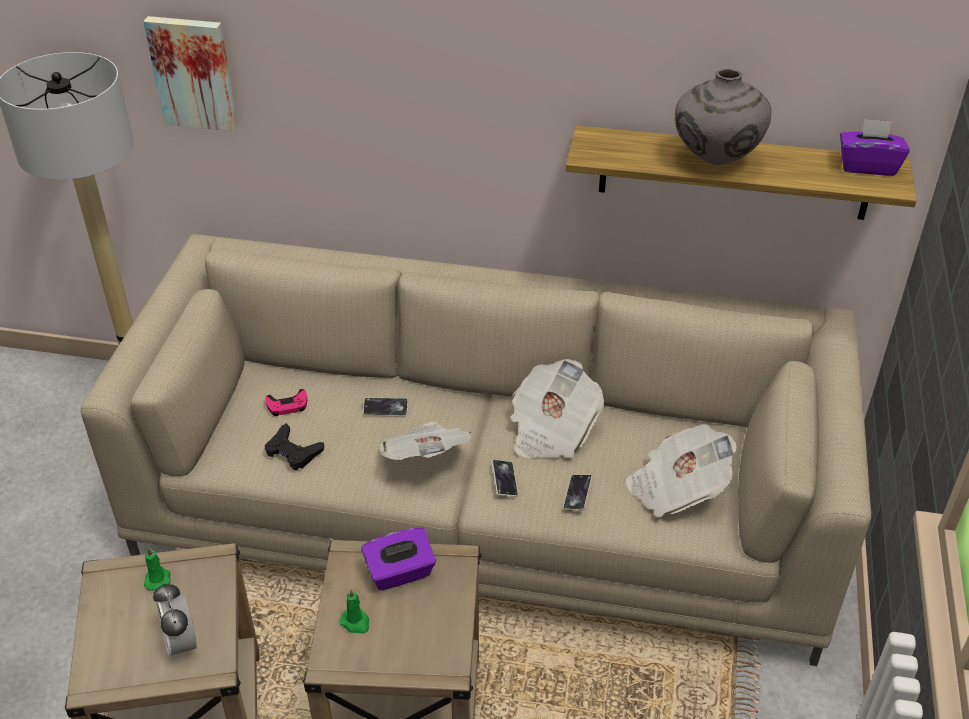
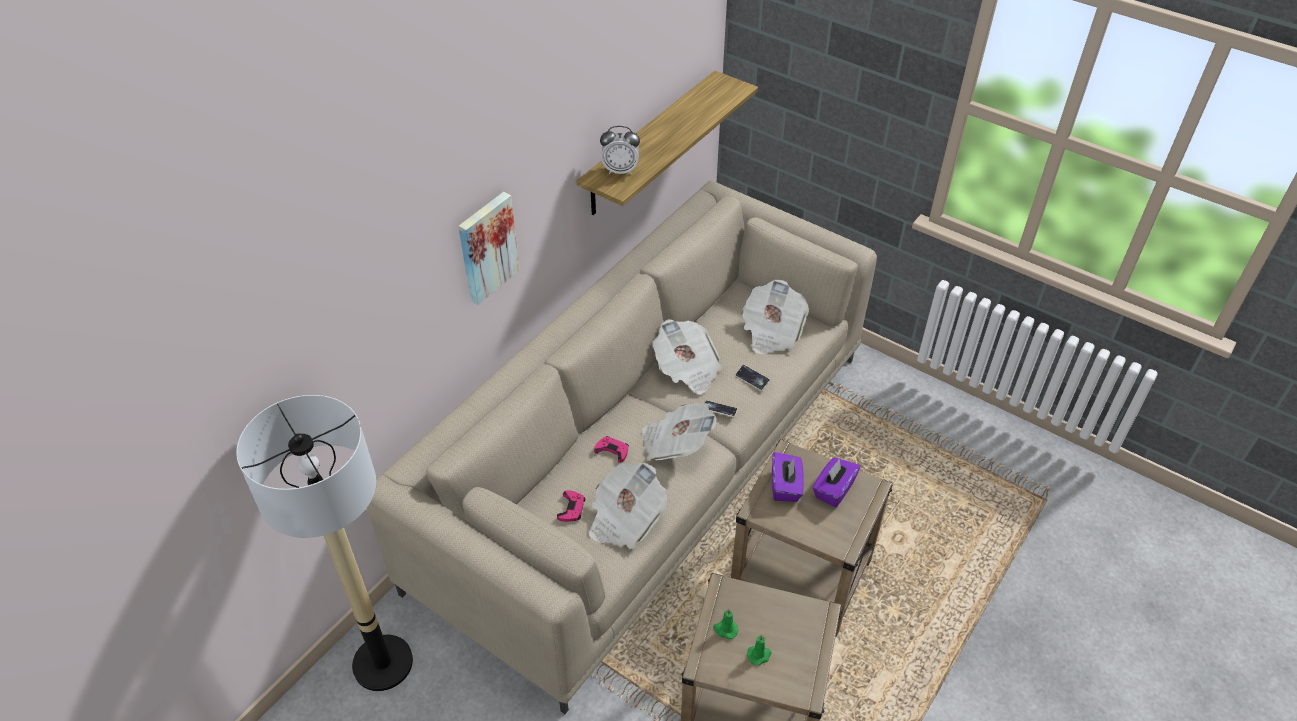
camera: 65 degrees left, 5 degrees up
picture [143,16,238,131] -> picture moved to [458,192,520,305]
alarm clock [153,582,197,660] -> alarm clock moved to [600,126,640,175]
black game controller [265,423,324,470] -> newspaper [589,463,667,549]
green candle [340,589,369,633] -> green candle moved to [747,635,772,666]
phone [363,398,408,416] -> pink game controller [594,436,629,463]
grey vase [675,69,771,165] -> none
purple tissue box [840,119,910,176] -> purple tissue box moved to [813,457,860,507]

